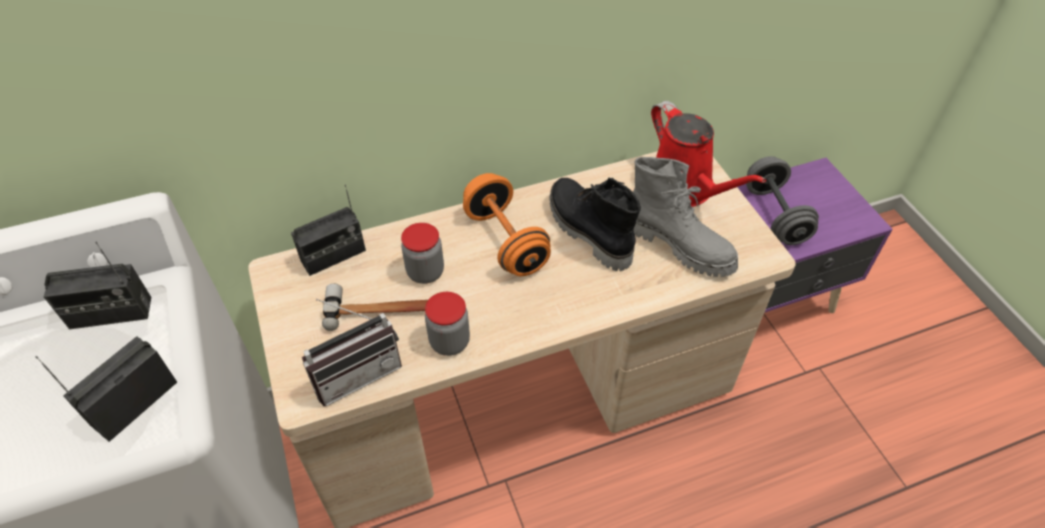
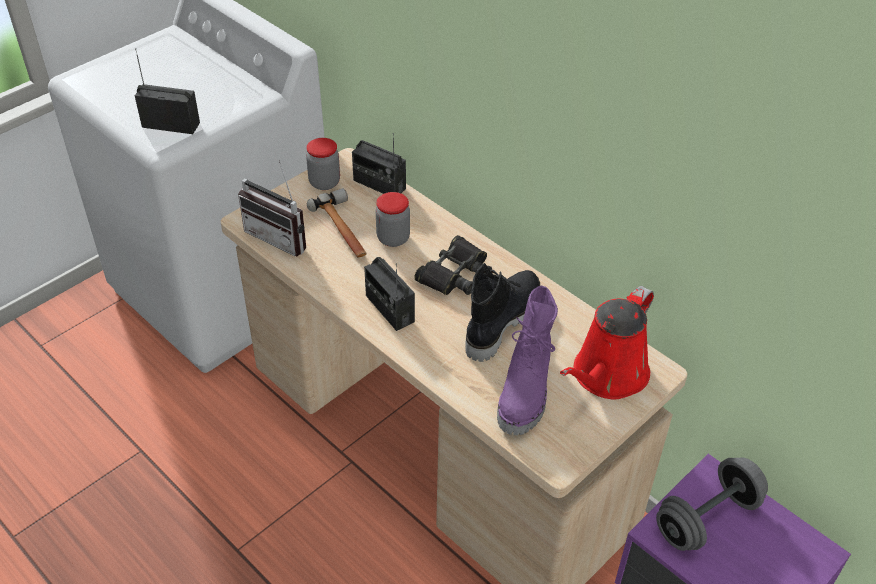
camera: 65 degrees right, 5 degrees down
radio [44,241,151,329] -> radio moved to [364,257,415,331]
jar [425,292,470,356] -> jar moved to [306,138,340,190]
orange dumbbell [463,173,551,276] -> black binoculars [414,235,492,295]
grey boot [633,157,738,277] -> purple boot [497,286,558,435]

